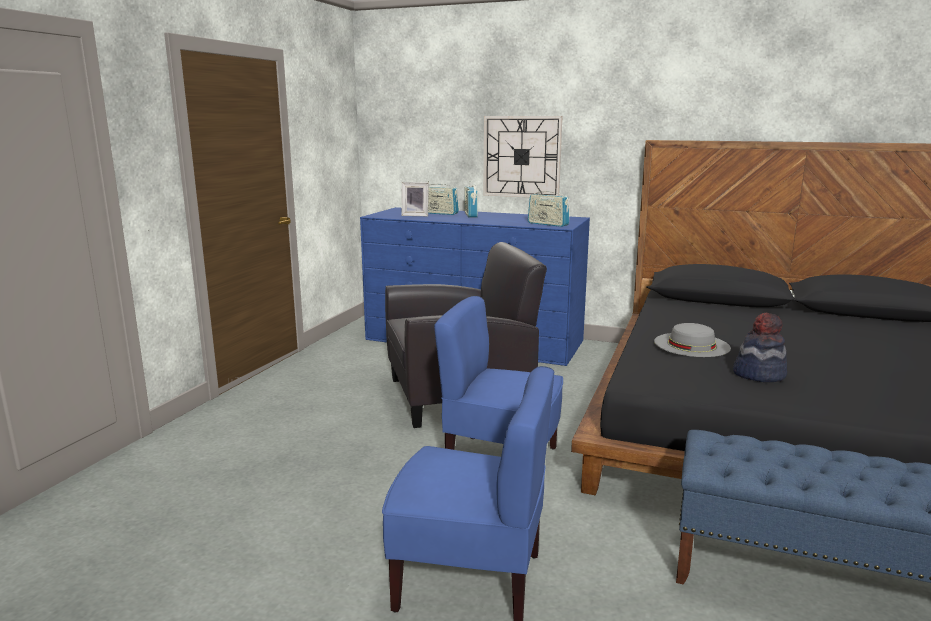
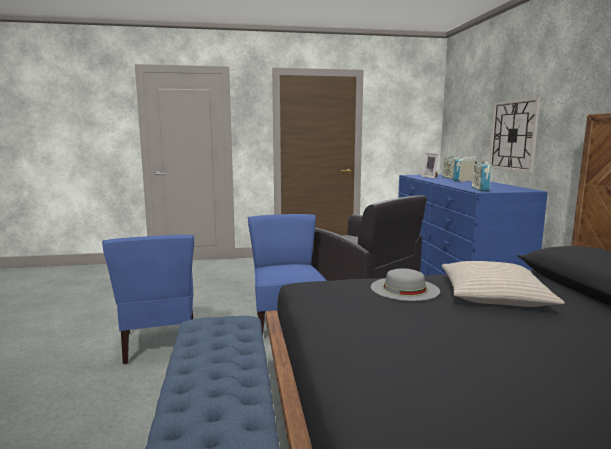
camera: 60 degrees right, 5 degrees down
hat [733,313,787,382] -> none
none -> beige pillow [442,261,565,307]

